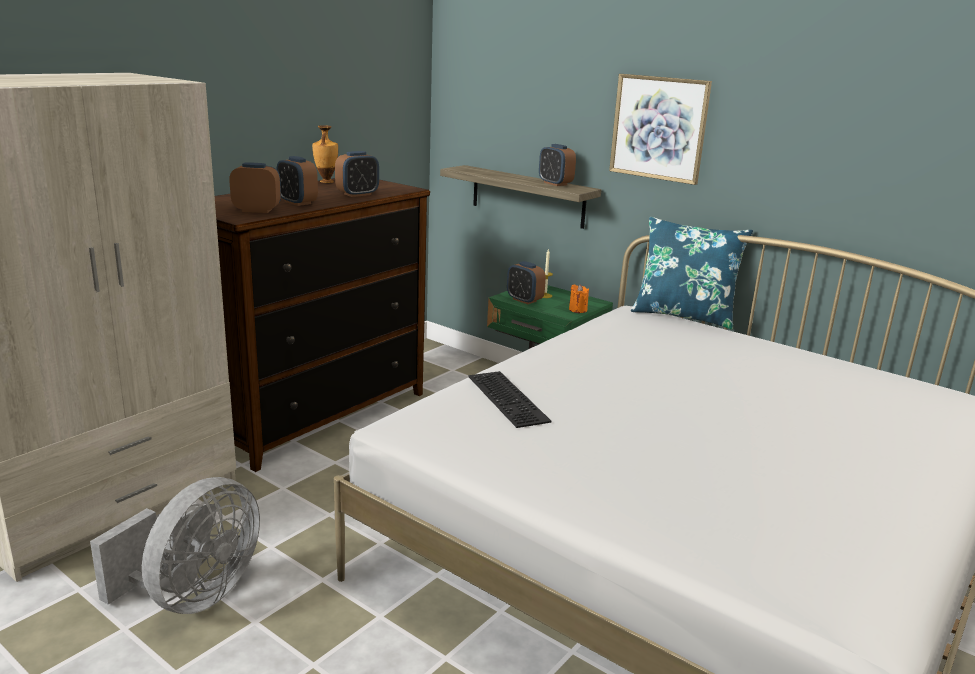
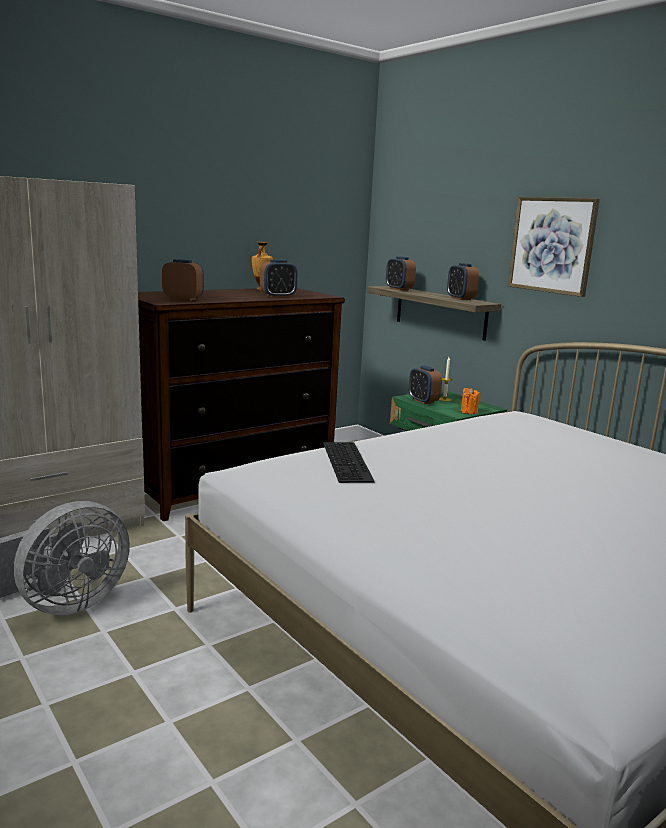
camera: 15 degrees right, 5 degrees down
alarm clock [277,156,318,206] -> alarm clock moved to [386,256,416,291]
blue pillow [631,217,753,330] -> none

